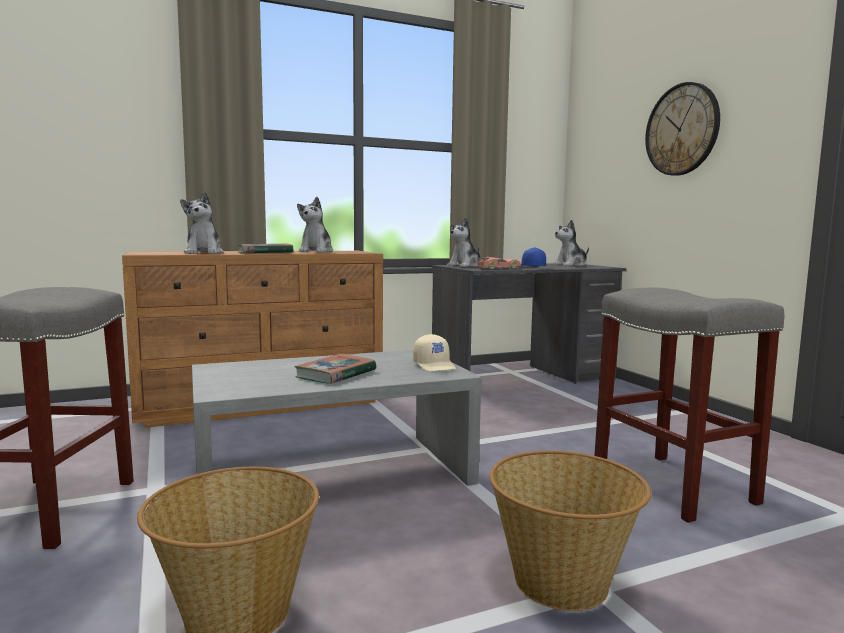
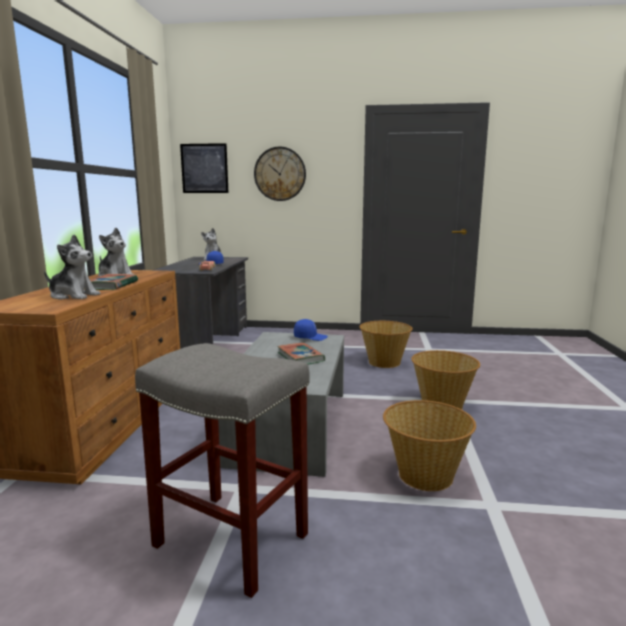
camera: 60 degrees left, 5 degrees up
beige cap [413,334,456,372] -> blue cap [294,319,328,341]
plush toy [447,218,480,267] -> none
grey stool [594,287,784,523] -> basket [359,321,412,368]
none -> picture [180,143,229,193]

